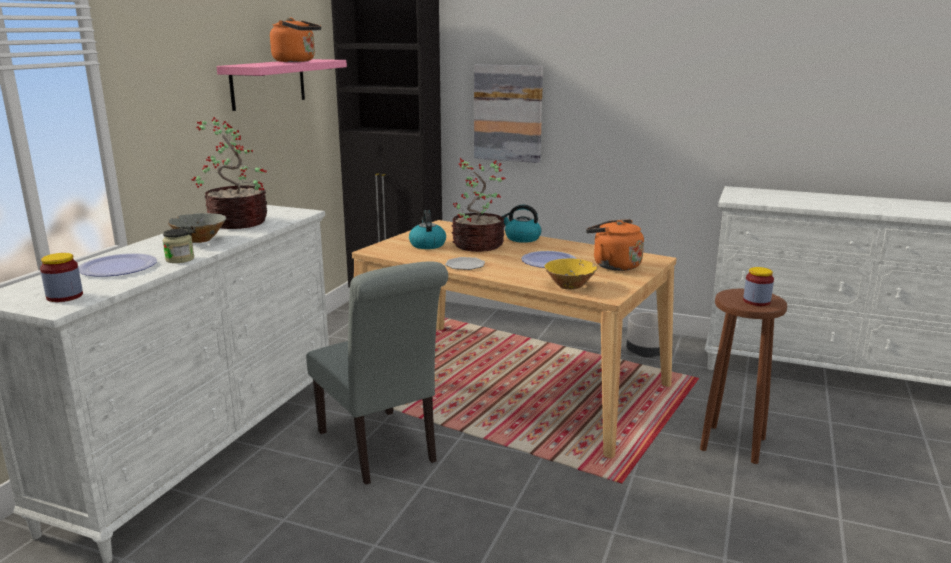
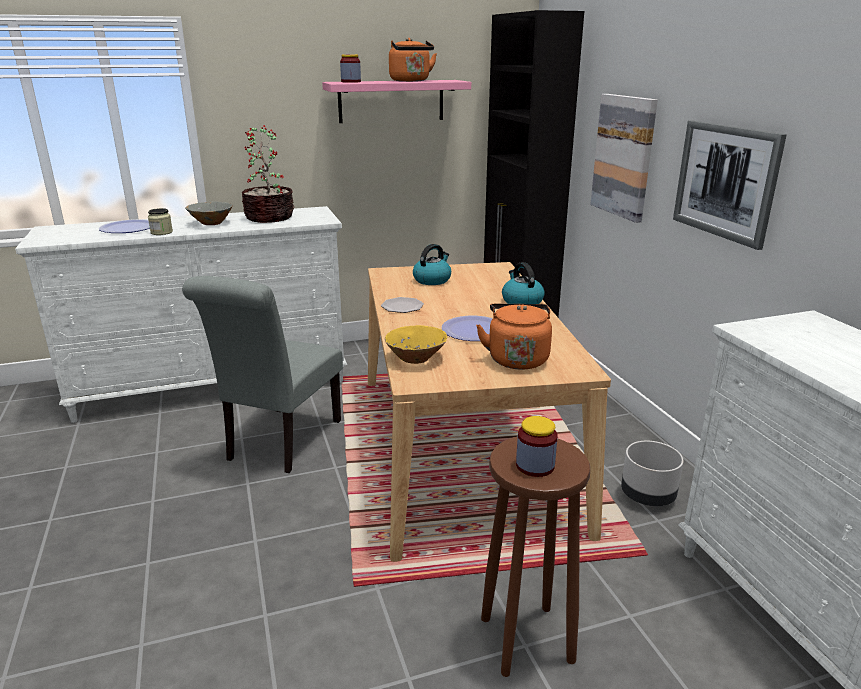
camera: 50 degrees right, 5 degrees up
jar [40,253,83,302] -> jar moved to [340,54,361,83]
potted plant [451,158,505,252] -> none
none -> picture [673,120,787,250]

